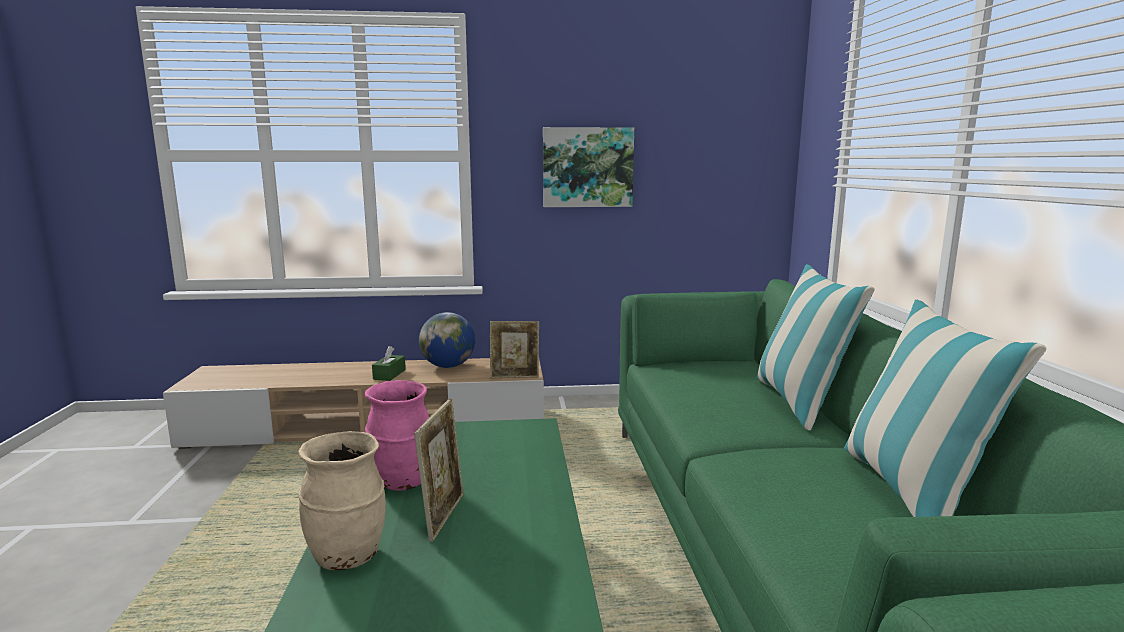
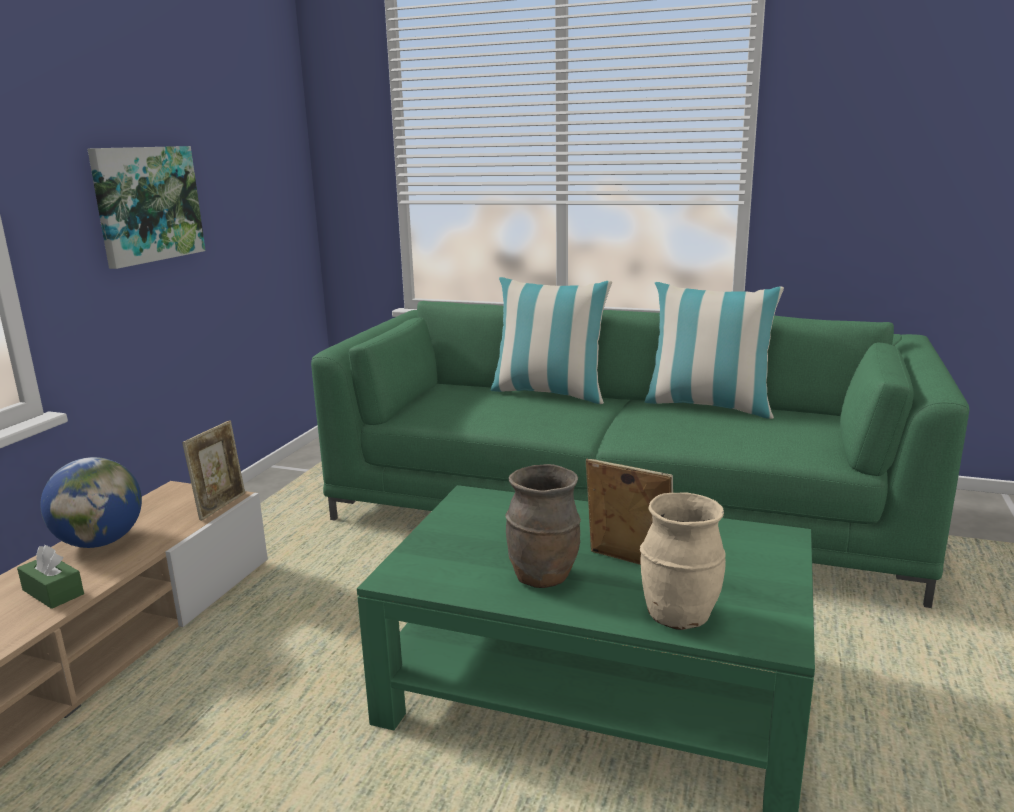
camera: 65 degrees left, 5 degrees up
pink vase [365,380,429,491] -> brown vase [505,464,581,588]

